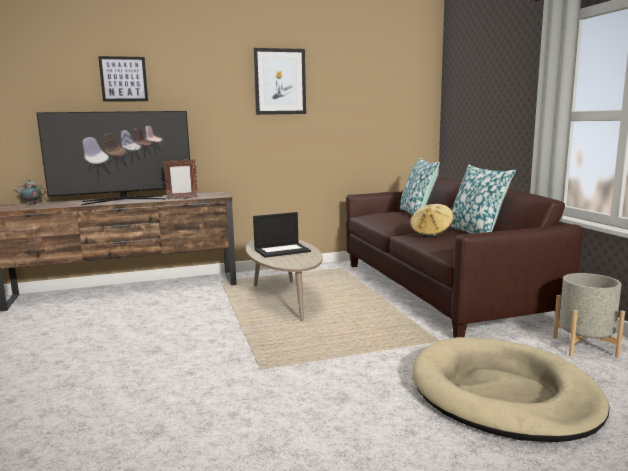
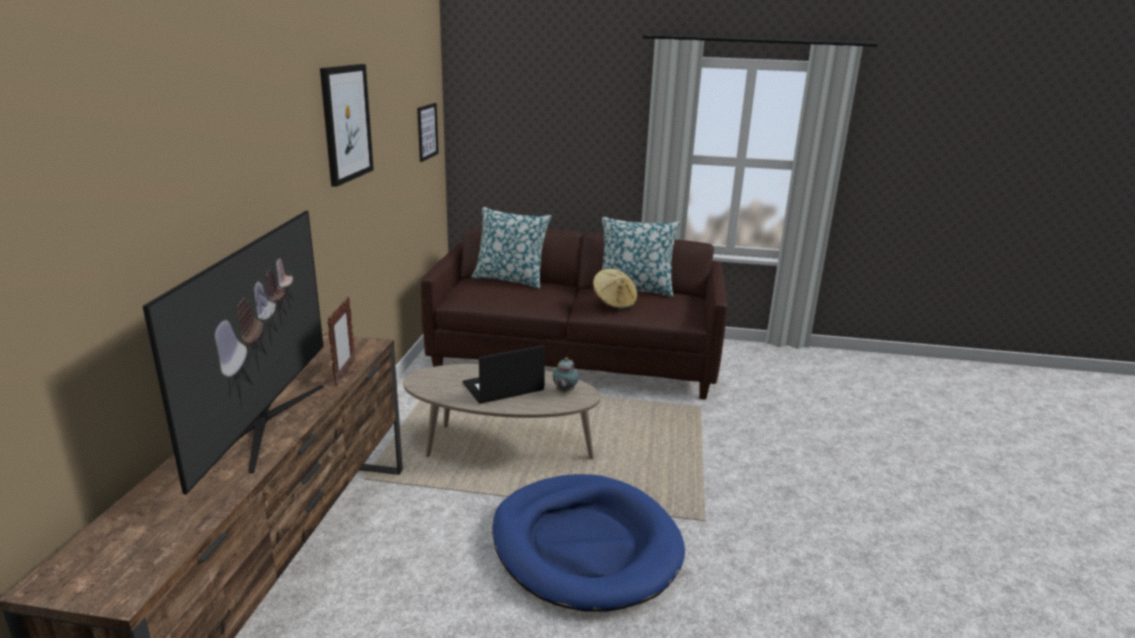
camera: 65 degrees left, 10 degrees up
teapot [15,179,46,205] -> teapot moved to [553,357,579,393]
picture [98,56,148,102] -> picture moved to [417,103,439,162]
laptop [253,212,311,258] -> laptop turned 120 degrees counterclockwise [463,345,545,404]
beige dog bed [412,337,610,442] -> none
grey planter [553,273,625,358] -> none
none -> blue dog bed [492,474,685,612]

